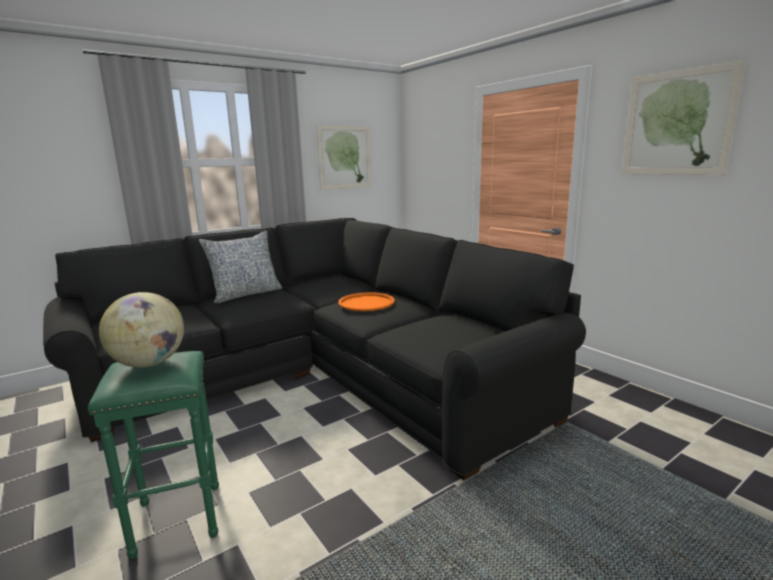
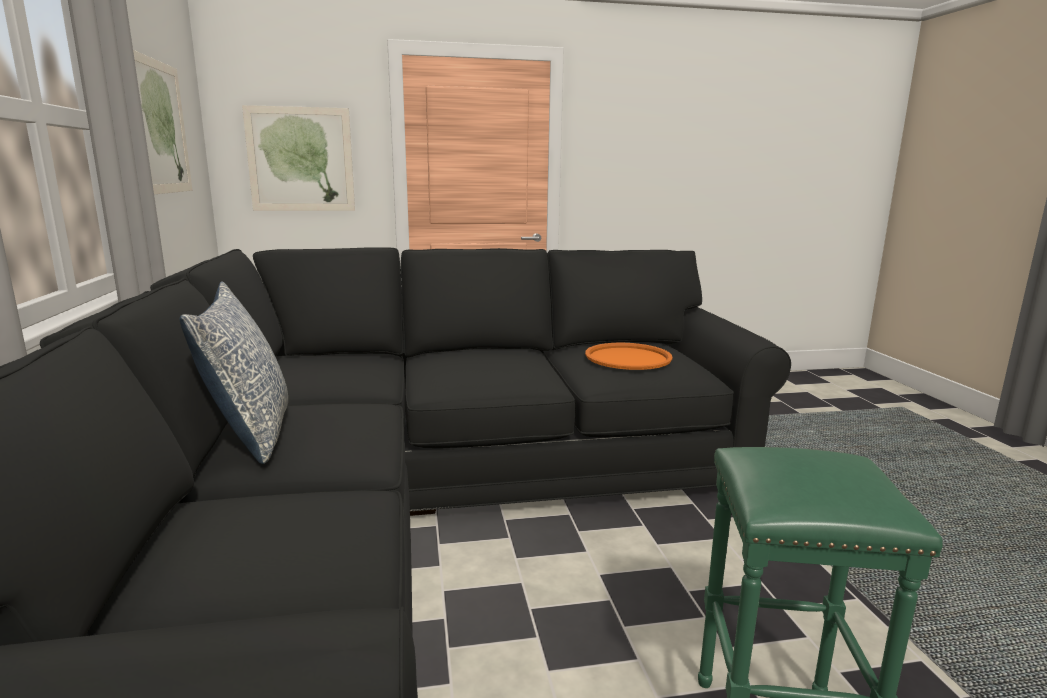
camera: 65 degrees left, 0 degrees up
globe [99,292,184,368] -> none
orange tray [338,292,395,311] -> orange tray moved to [585,343,673,370]
picture [622,60,746,175] -> picture moved to [242,105,355,211]

